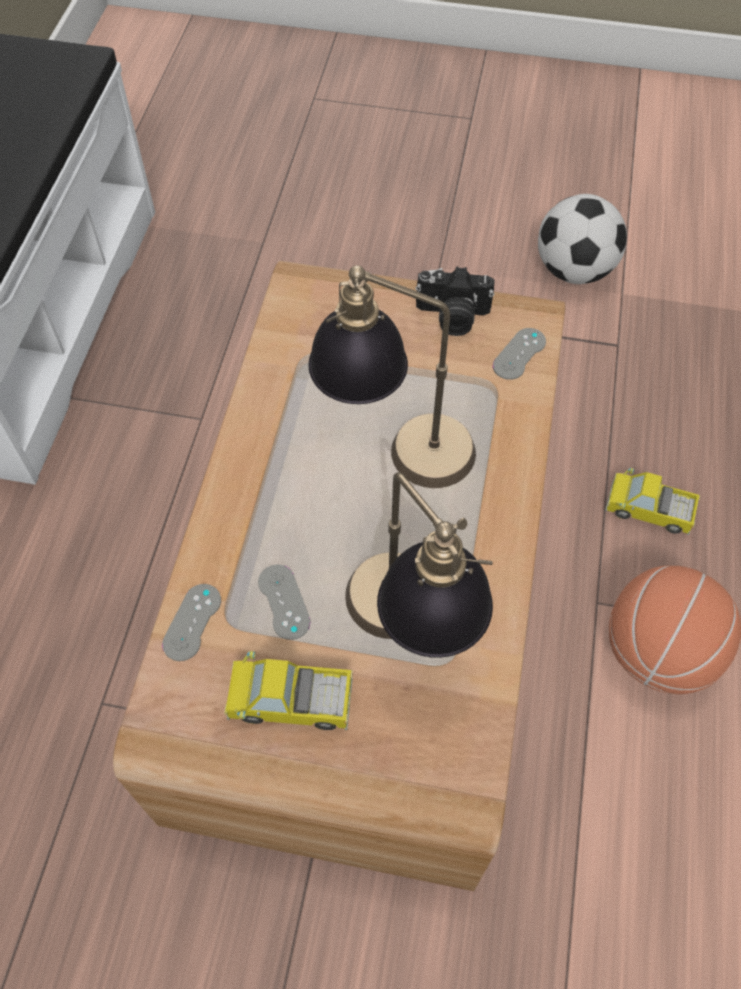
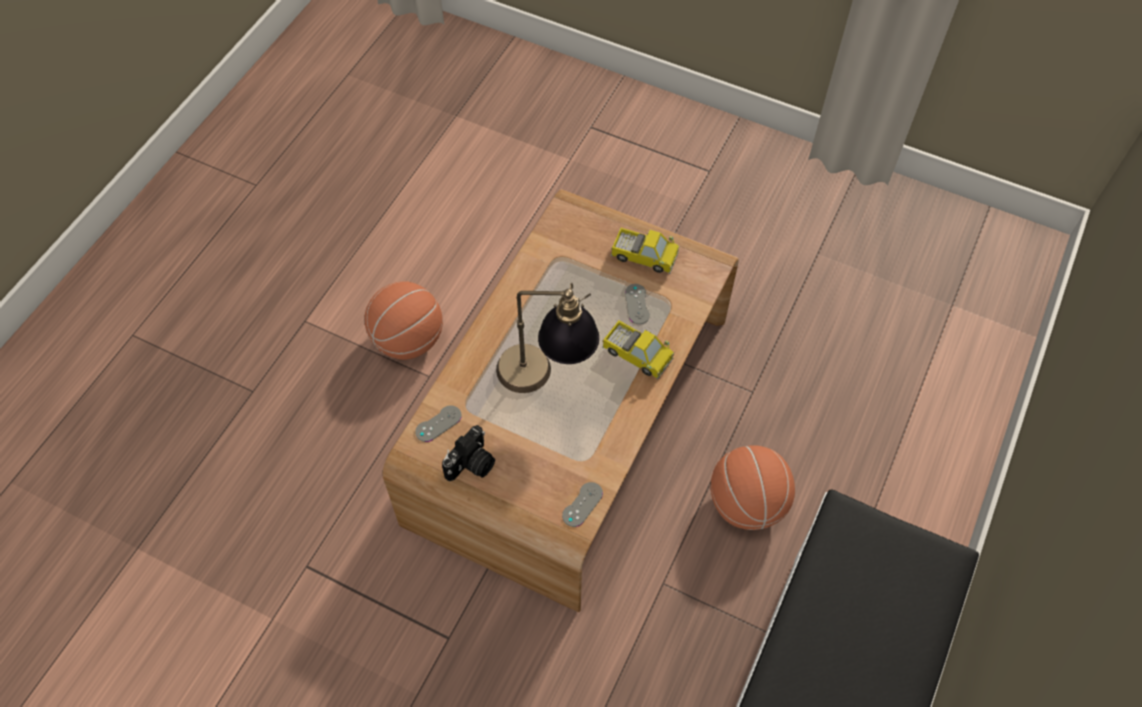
camera: 165 degrees left, 0 degrees up
grey game controller [162,584,221,661] -> grey game controller moved to [562,482,603,527]
table lamp [345,472,493,658] -> none
camera [416,266,495,336] -> camera turned 105 degrees clockwise [442,425,495,481]
football [538,194,627,284] -> none
toy truck [605,468,700,535] -> toy truck moved to [602,320,674,380]
none -> basketball [711,445,795,530]

